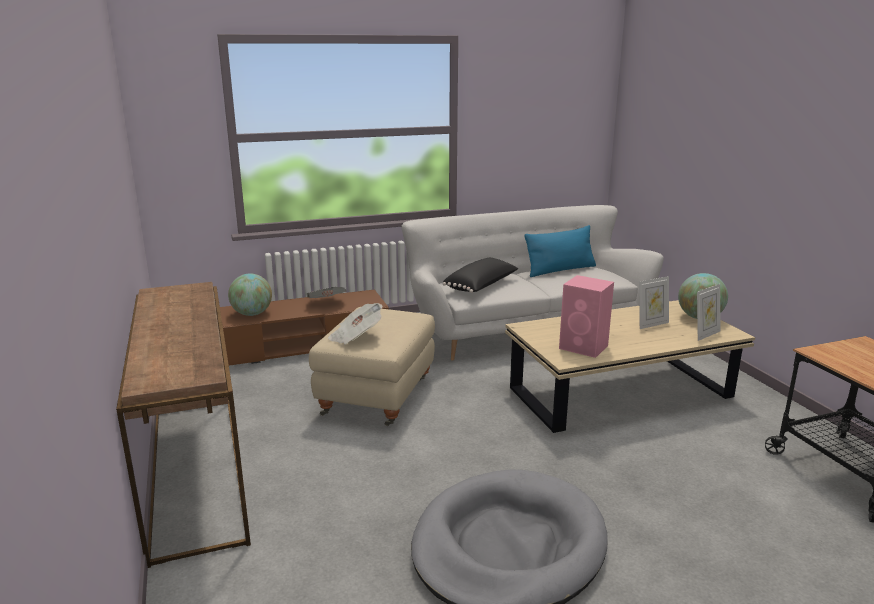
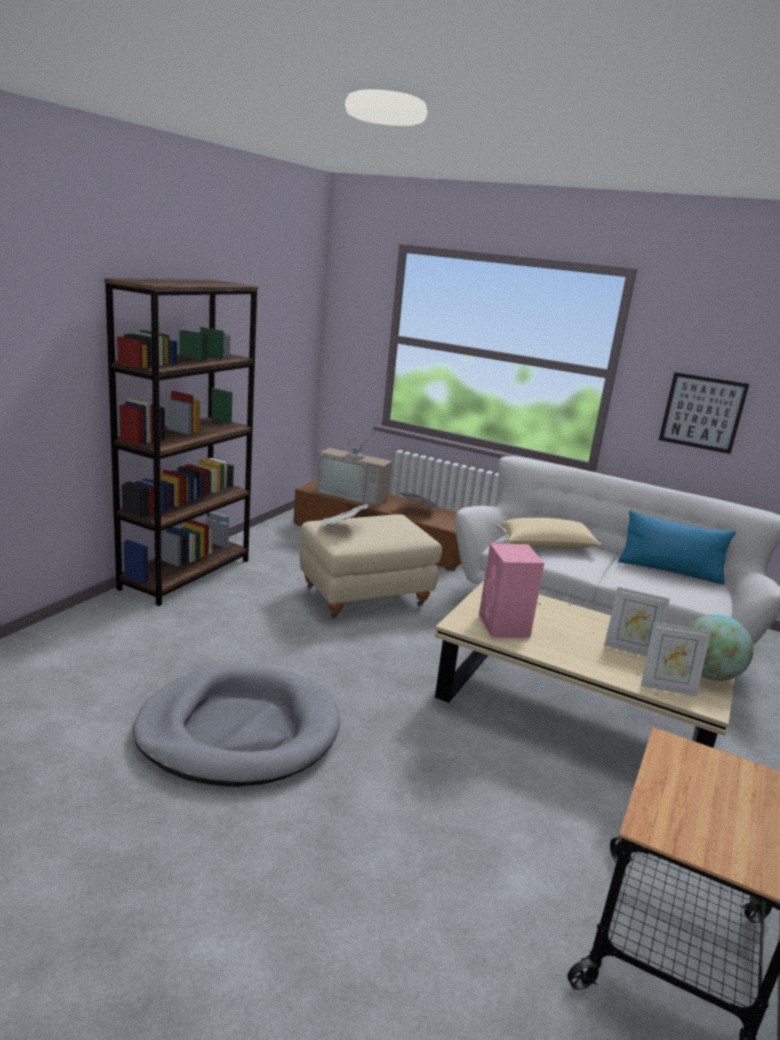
camera: 45 degrees right, 0 degrees up
brown console table [116,282,251,568] -> brown bookcase [104,278,258,606]
globe [228,274,272,316] -> television [316,418,392,507]
black pillow [443,258,518,293] -> beige pillow [496,518,602,548]
none -> picture [659,372,749,454]

